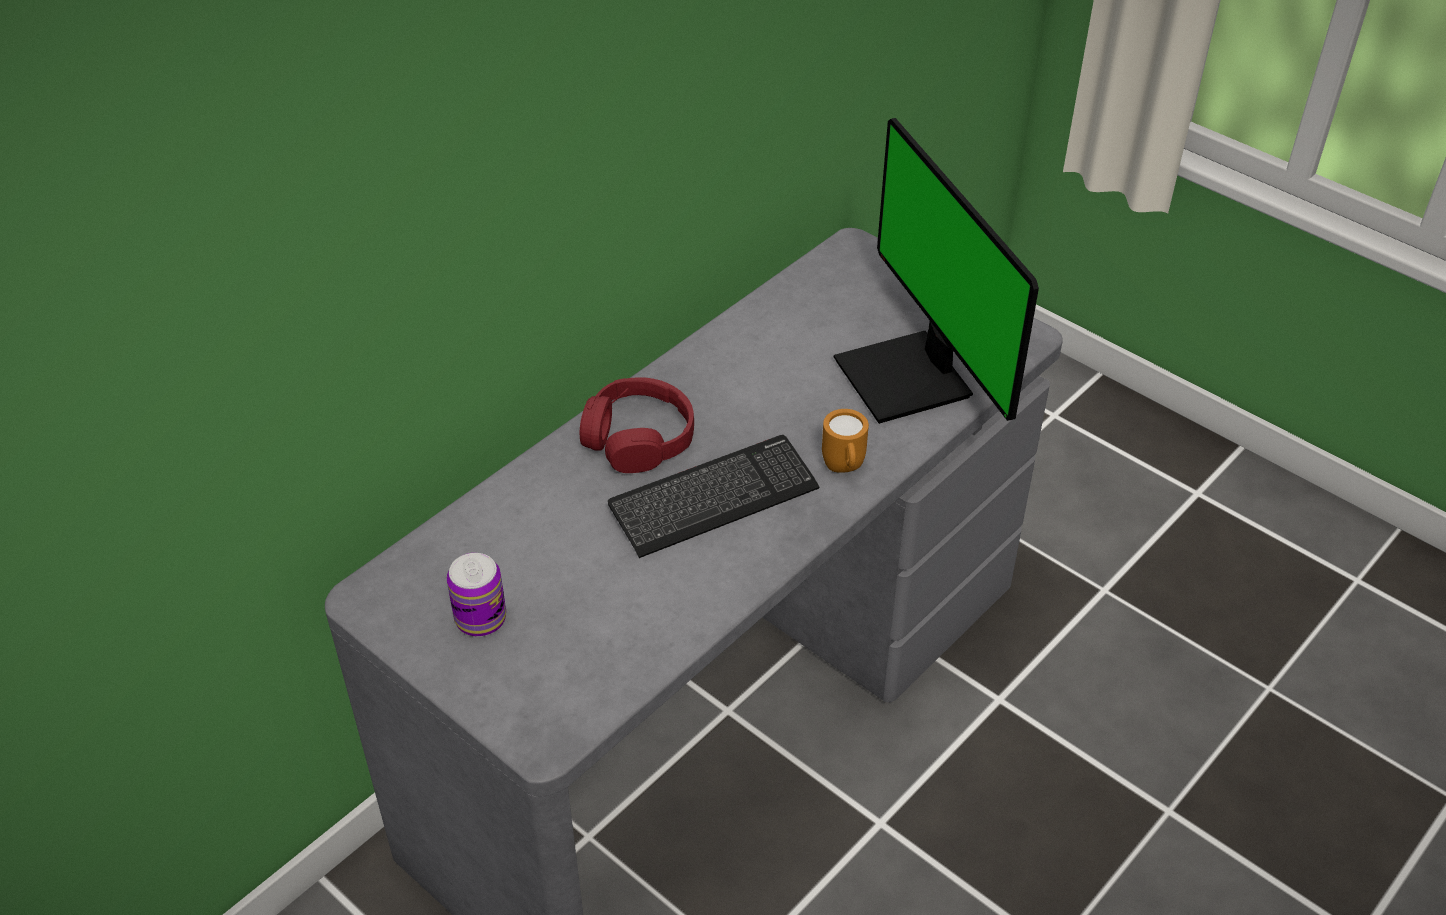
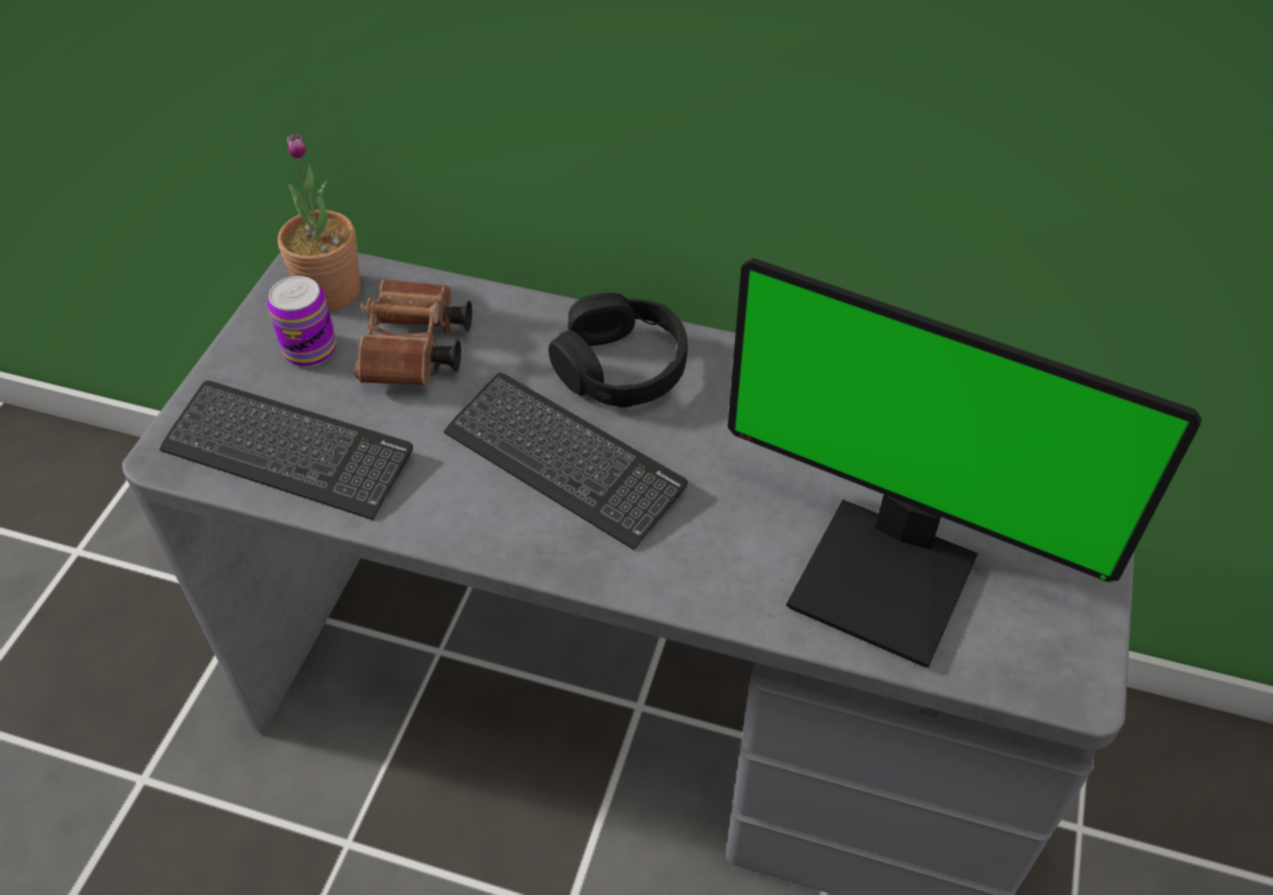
camera: 65 degrees right, 5 degrees up
red headphones [580,377,694,473] -> black headphones [549,293,687,407]
orange mug [822,409,869,473] -> none
monitor [834,118,1039,424] -> monitor turned 105 degrees counterclockwise [728,258,1202,668]
none -> keyboard [159,381,413,520]
none -> potted plant [278,134,361,311]
none -> brown binoculars [355,279,472,386]

